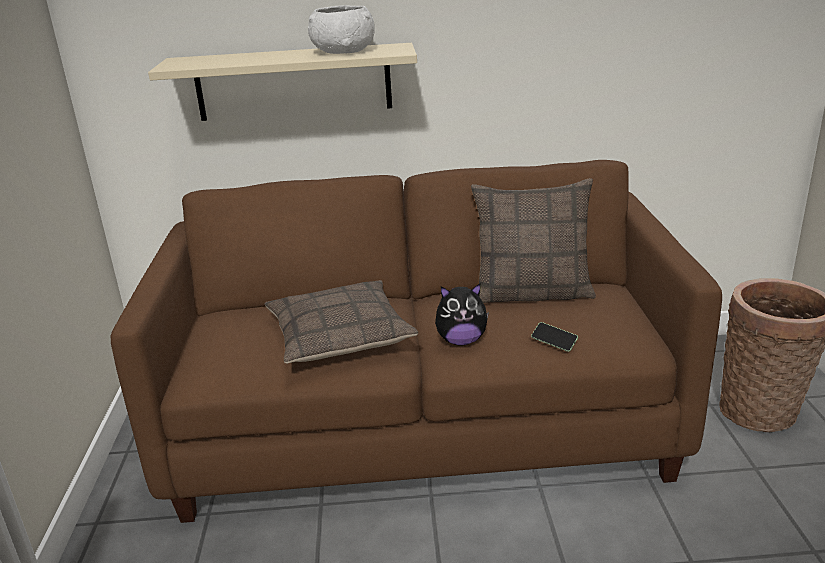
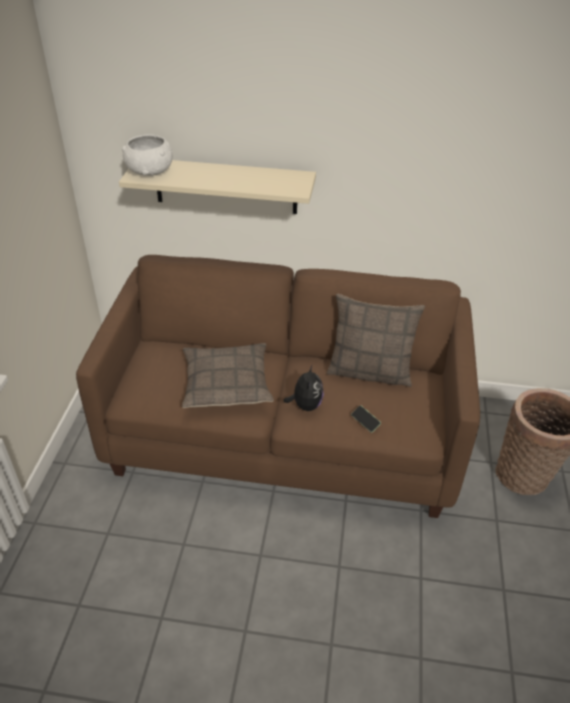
camera: 10 degrees right, 15 degrees up
white bowl [308,5,375,54] -> white bowl moved to [122,134,173,176]
plush toy [435,284,489,345] -> plush toy turned 90 degrees counterclockwise [283,365,324,411]

